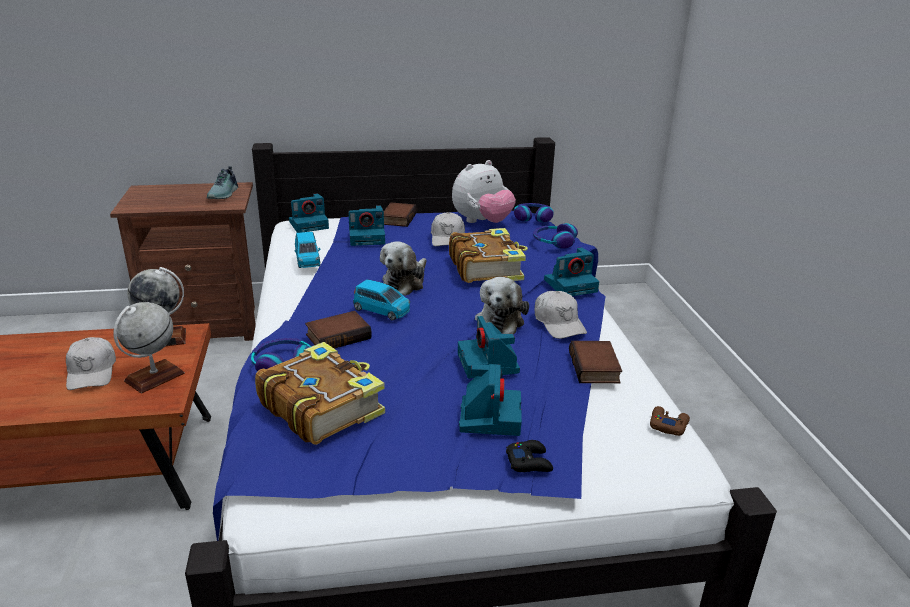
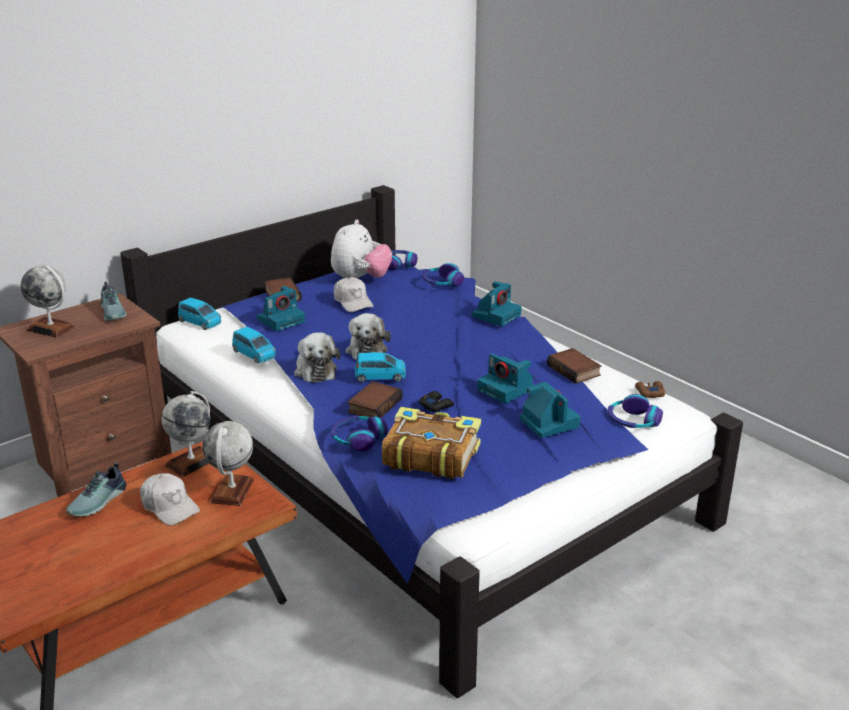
camera: 30 degrees left, 0 degrees up
camera [289,193,329,233] -> blue toy car [178,297,221,330]
book [449,228,528,283] -> none
plush toy [475,277,529,335] -> plush toy moved to [294,332,340,383]
black game controller [506,440,553,472] -> black game controller moved to [419,391,454,412]
white cap [535,291,587,339] -> none
none -> globe [21,265,75,338]
none -> shoe [66,462,126,517]
none -> headphones [608,394,663,428]

